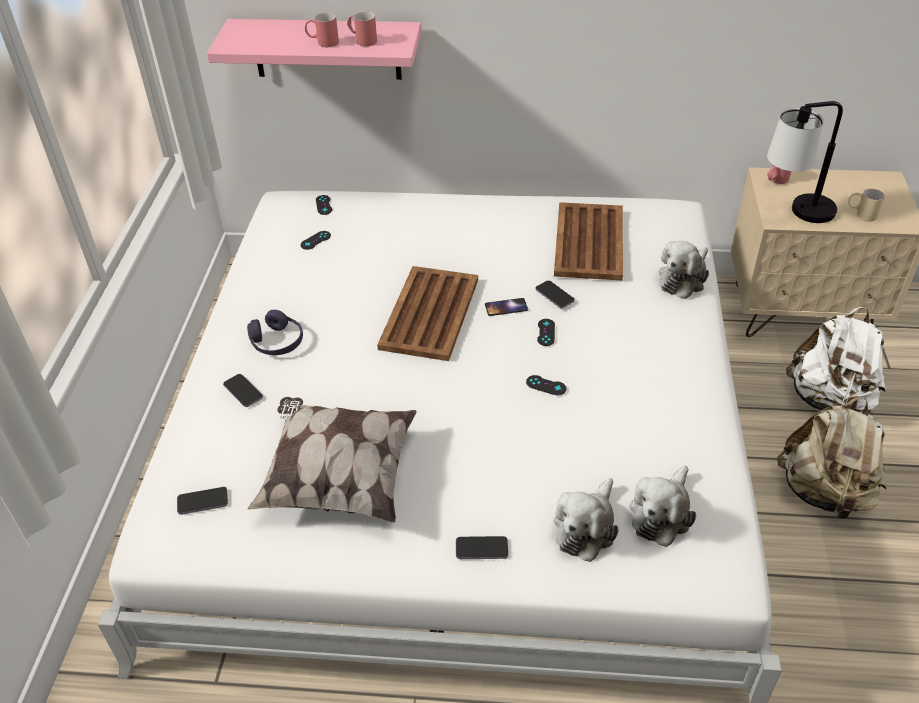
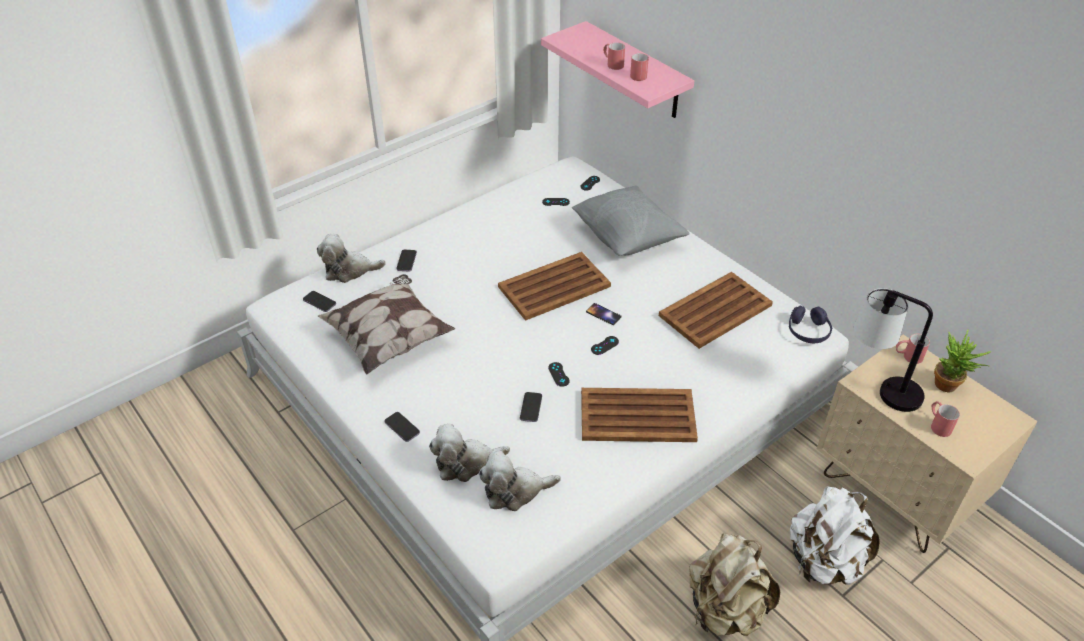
camera: 45 degrees right, 0 degrees up
purple headphones [247,310,303,355] -> purple headphones moved to [789,306,832,343]
phone [535,280,575,308] -> phone moved to [520,392,542,422]
plush toy [659,241,709,299] -> plush toy moved to [317,234,386,283]
beige mug [848,189,885,222] -> red mug [931,401,960,437]
none -> grey pillow [572,185,690,256]
none -> brown tray [581,388,698,442]
none -> potted plant [934,329,992,392]

